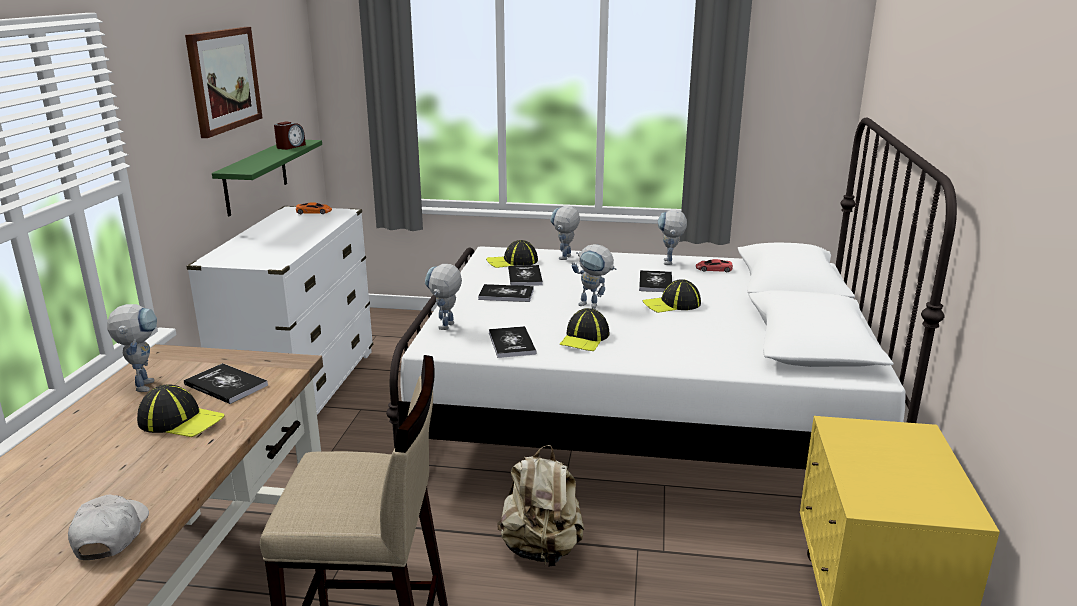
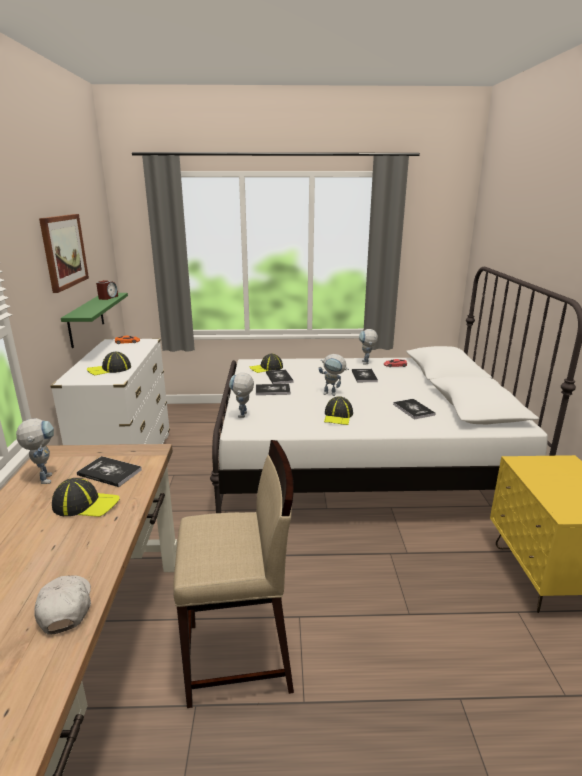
camera: 10 degrees left, 0 degrees up
book [489,326,537,358] -> book moved to [393,399,436,419]
beige backpack [497,445,585,567] -> none
toy robot [550,206,580,260] -> none
cap [643,279,701,313] -> cap moved to [87,352,131,376]

